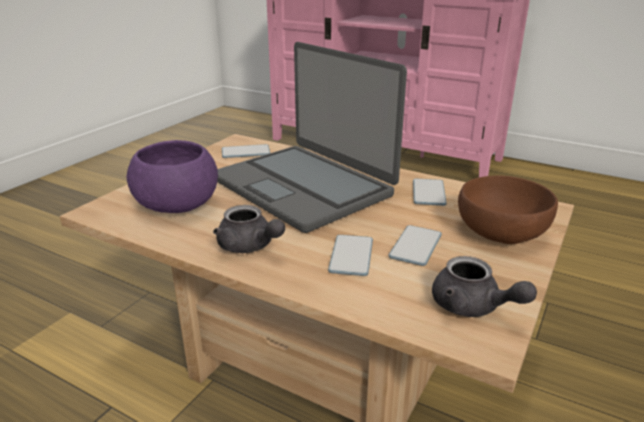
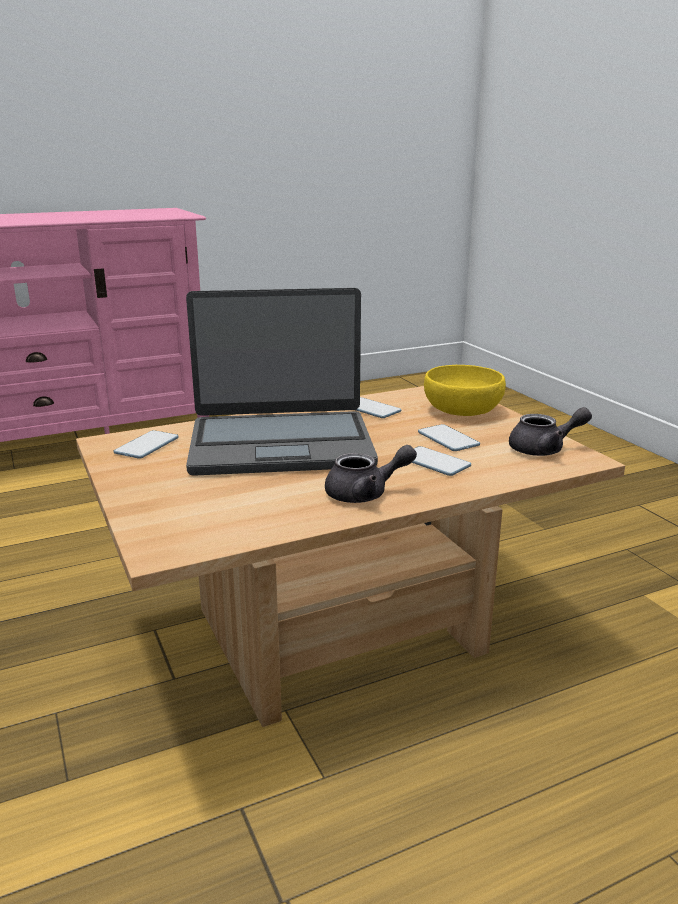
camera: 55 degrees left, 5 degrees down
purple bowl [127,140,218,213] -> none
brown bowl [458,175,558,244] -> yellow bowl [424,365,506,416]

